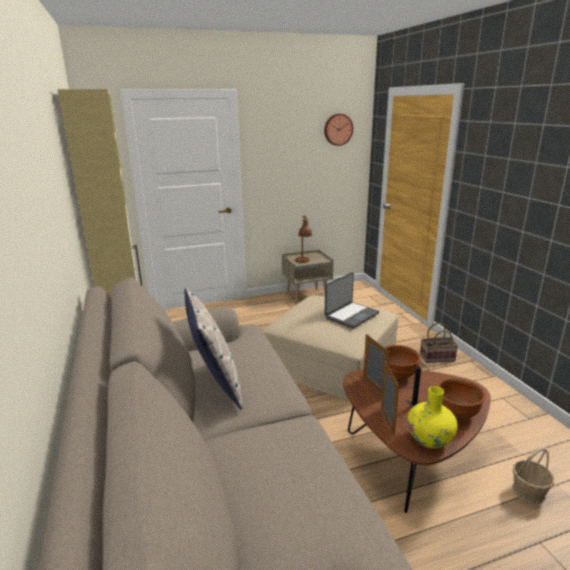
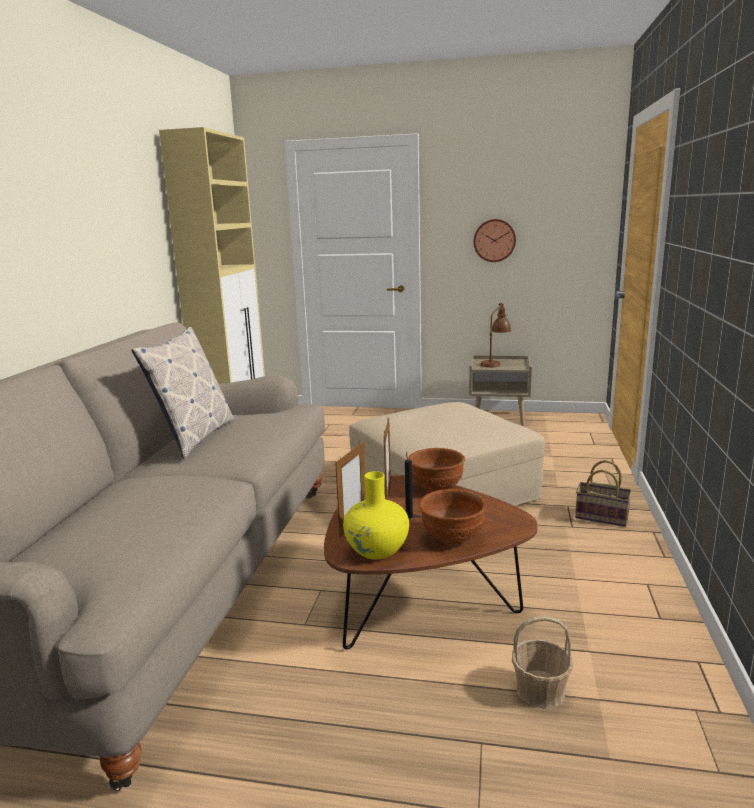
camera: 30 degrees right, 5 degrees down
wall clock [324,114,353,146] -> wall clock moved to [474,219,516,262]
laptop [324,272,379,329] -> none

